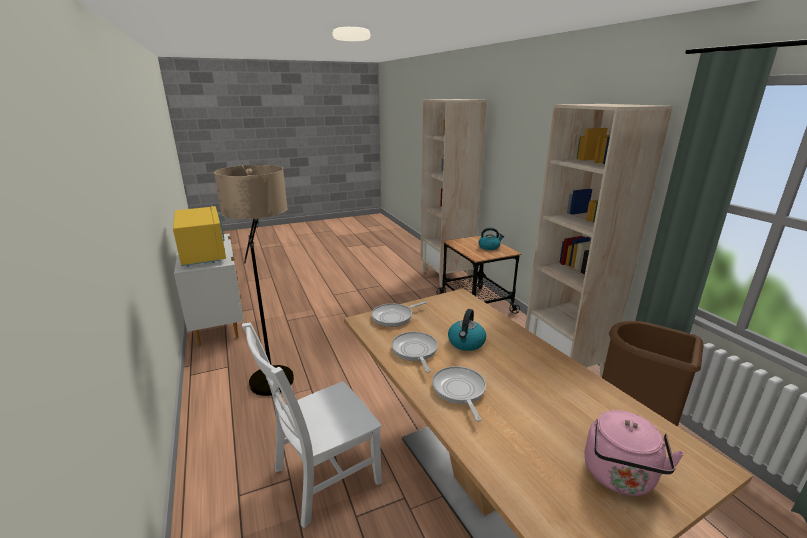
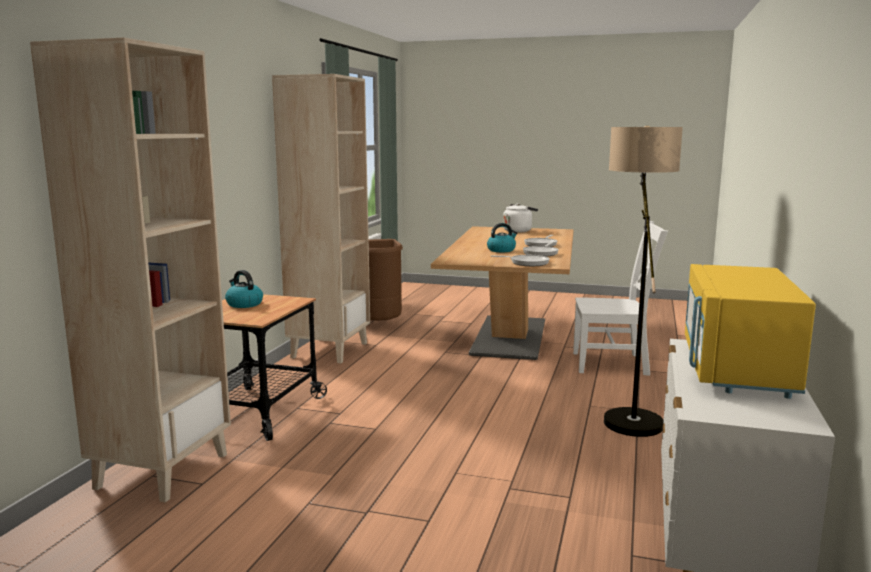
camera: 140 degrees left, 10 degrees down
pink kettle [585,410,684,496] -> white kettle [503,203,538,233]

